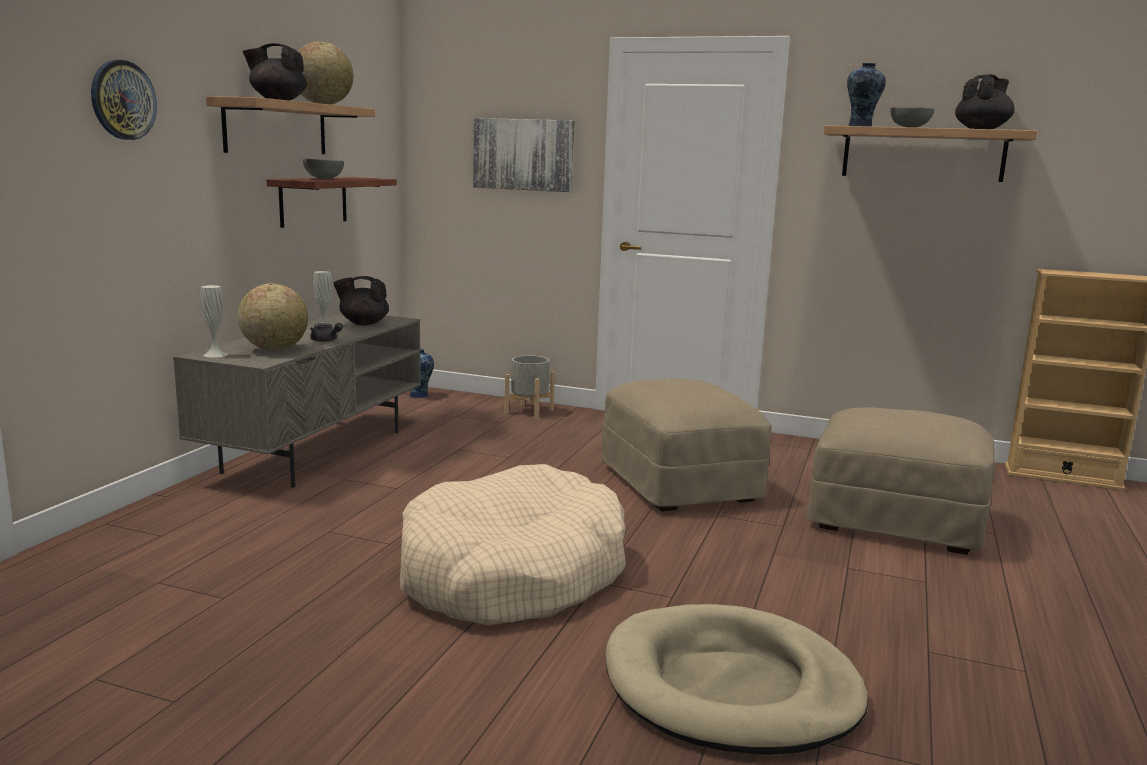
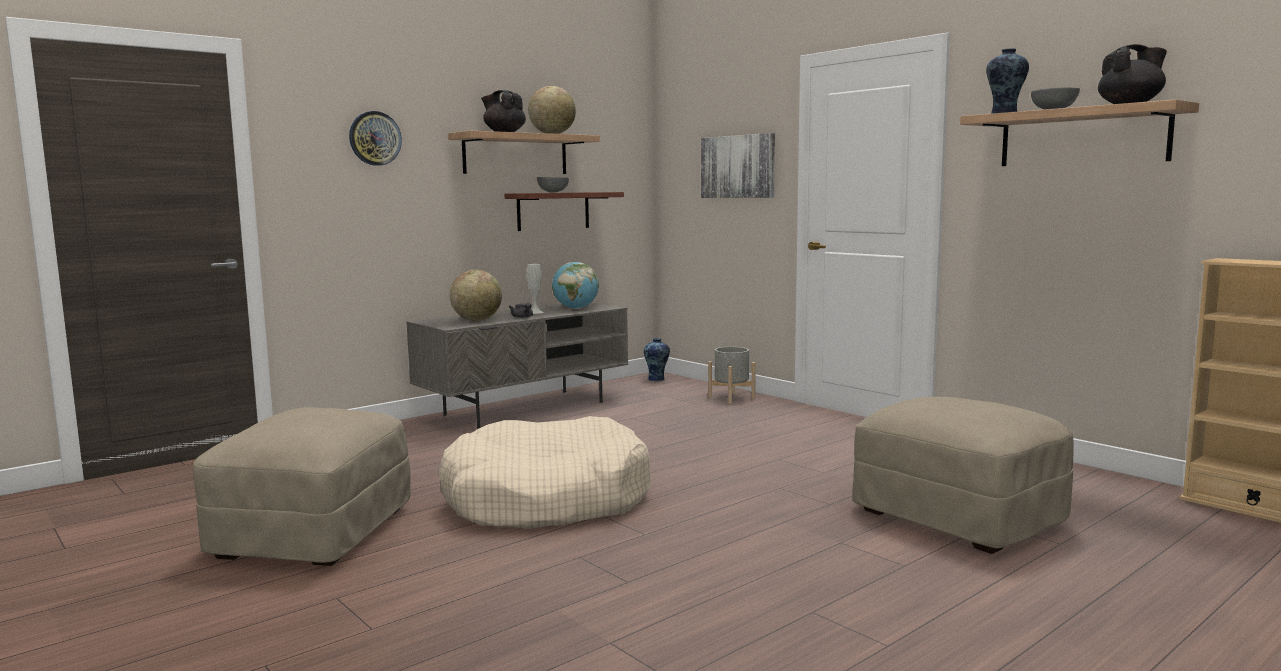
camera: 30 degrees right, 5 degrees down
white vase [200,285,228,357] -> none
black teapot [333,276,389,325] -> globe [552,262,599,309]
beige ottoman [602,379,772,512] -> beige ottoman moved to [193,407,411,566]
beige dog bed [605,604,868,755] -> none

